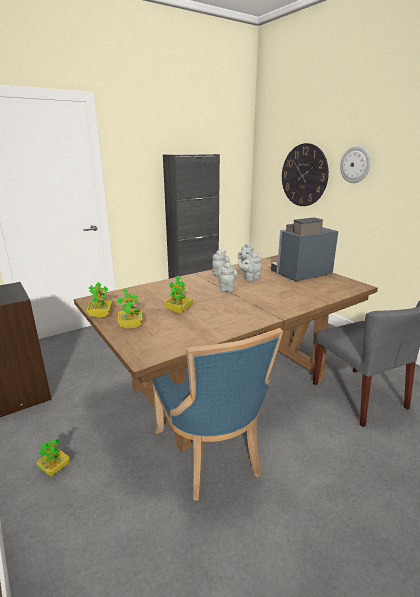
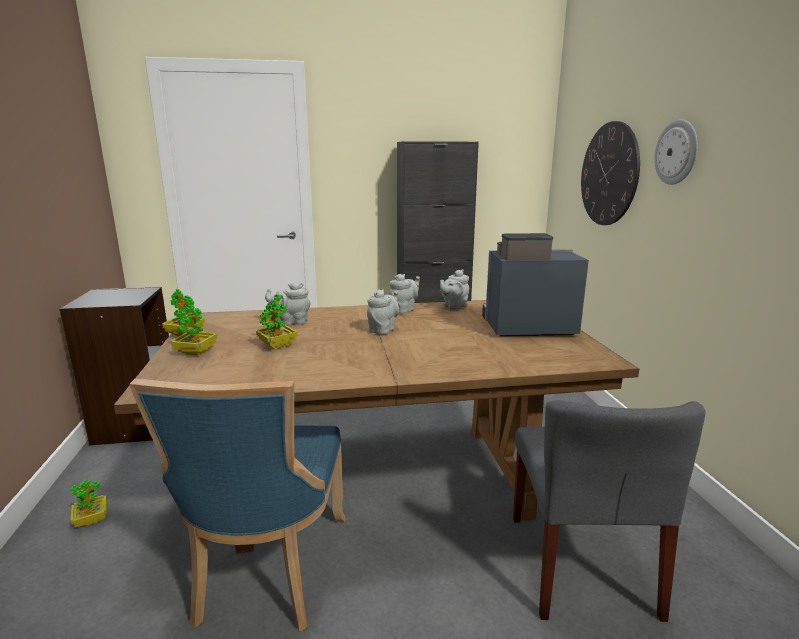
camera: 25 degrees right, 5 degrees down
grey teapot [238,253,262,281] -> grey teapot moved to [265,282,311,325]

